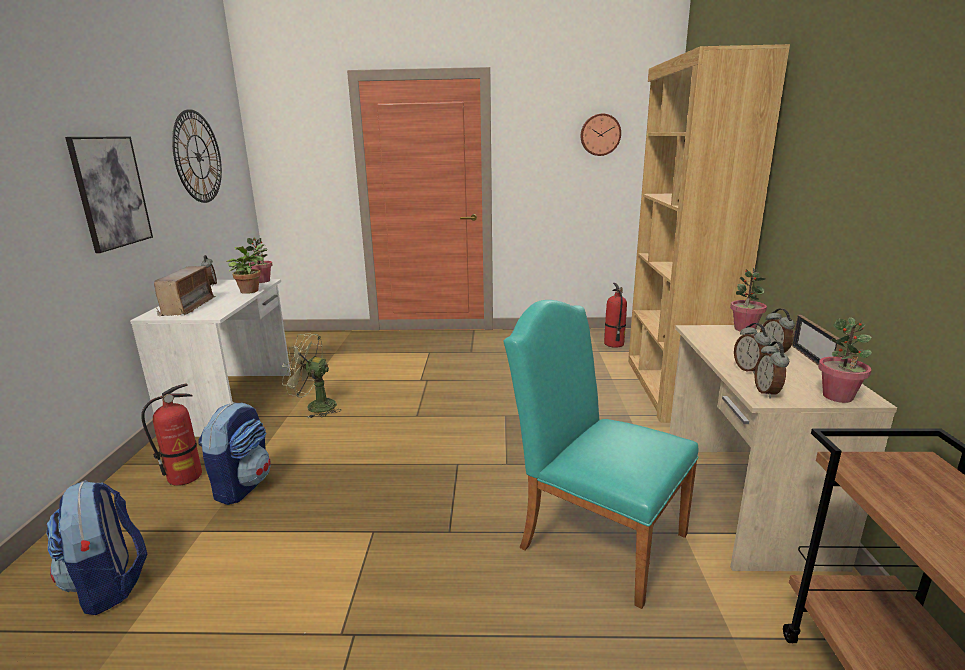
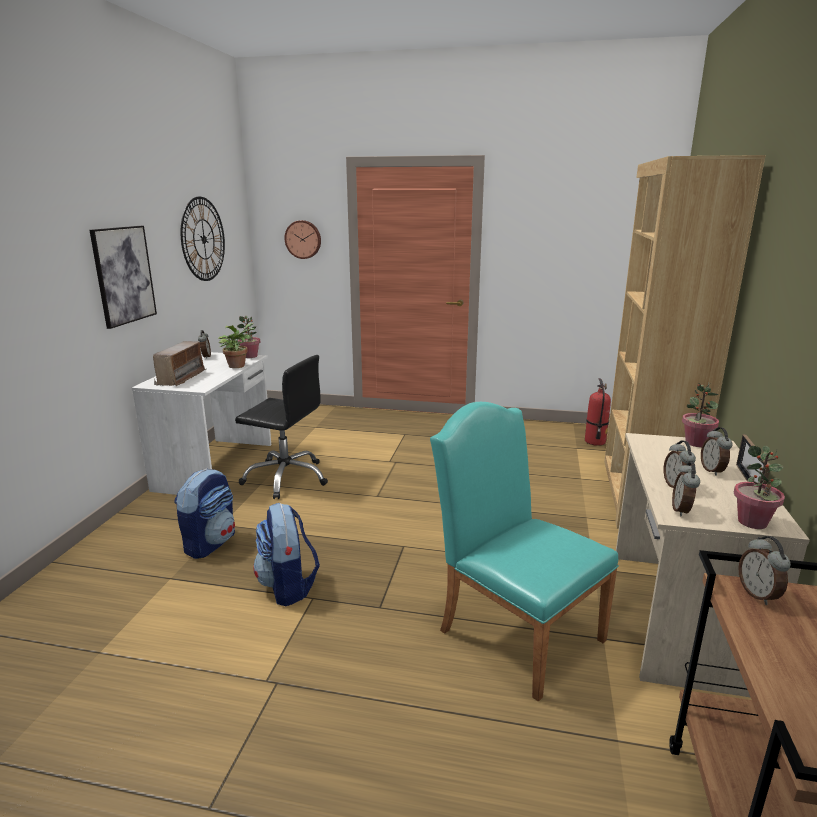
camera: 10 degrees right, 0 degrees up
backpack [46,480,148,615] -> backpack moved to [253,503,320,606]
fire extinguisher [141,383,202,486] -> none
green fan [282,333,341,418] -> black office chair [235,355,328,499]
wall clock [580,113,621,156] -> wall clock moved to [284,220,321,259]
none -> alarm clock [738,536,791,605]

